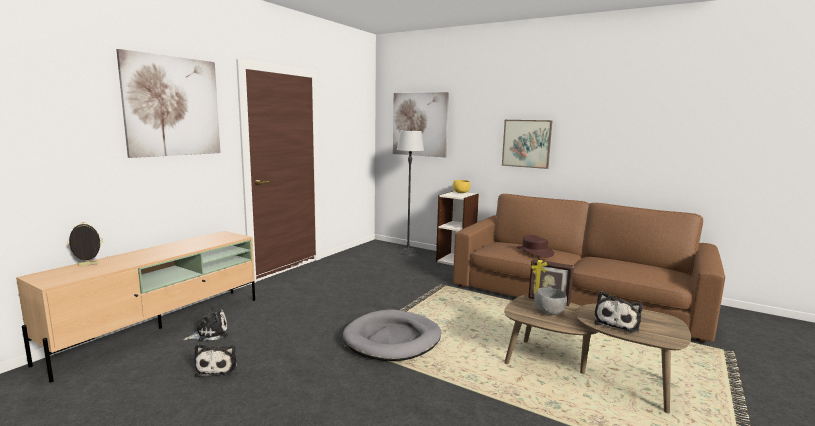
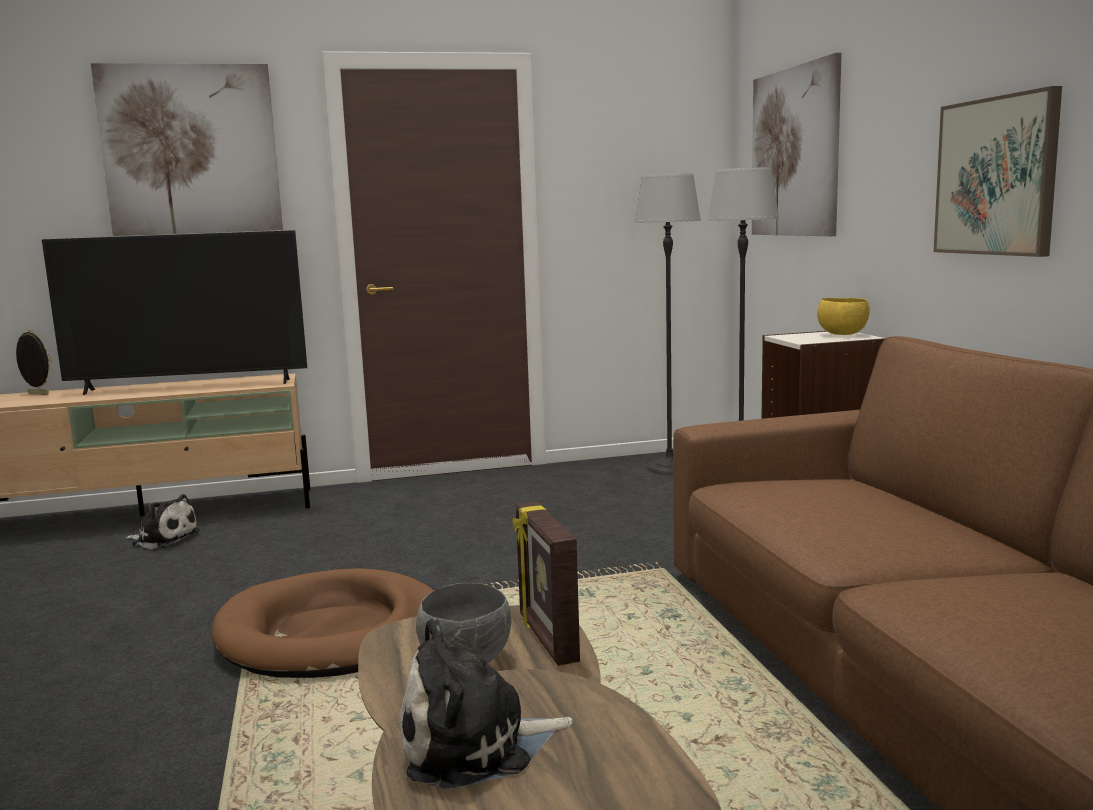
camera: 45 degrees right, 0 degrees up
plush toy [195,344,237,377] -> none
grey dog bed [343,310,441,361] -> brown dog bed [211,568,434,678]
brown hat [517,235,554,258] -> none
none -> television [42,230,307,395]
none -> floor lamp [635,173,701,475]

